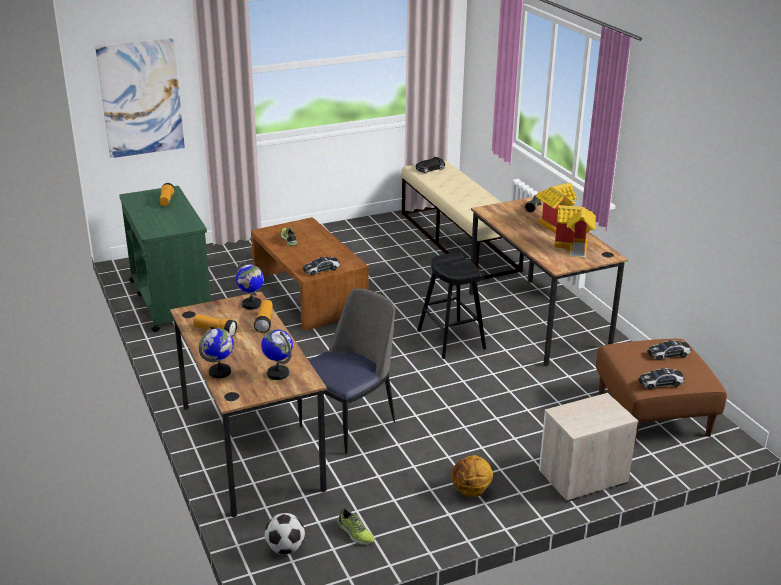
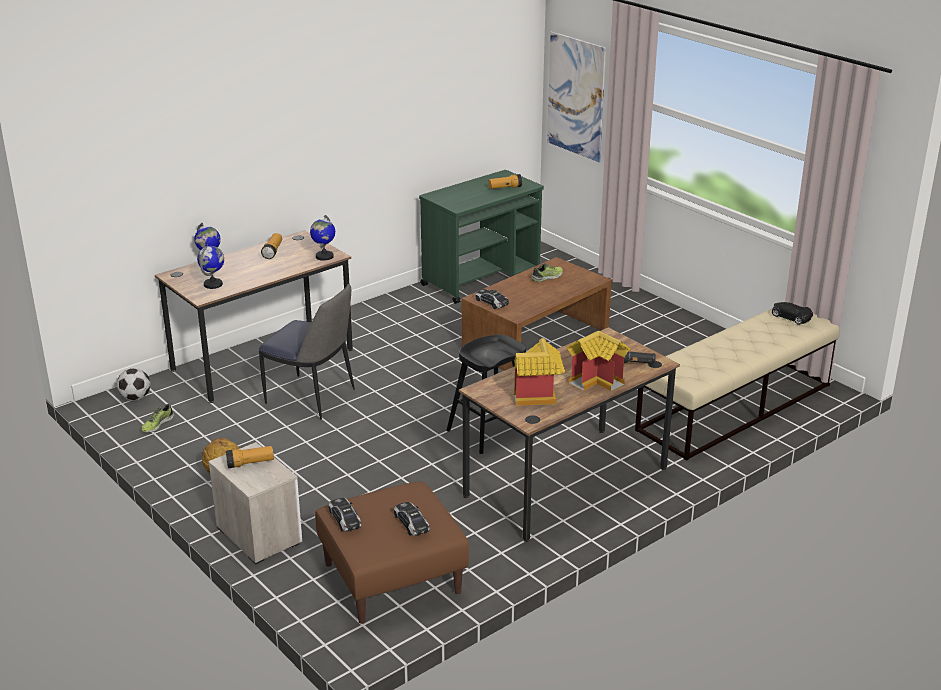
camera: 75 degrees right, 0 degrees up
flashlight [254,300,273,333] -> flashlight moved to [226,446,274,468]

